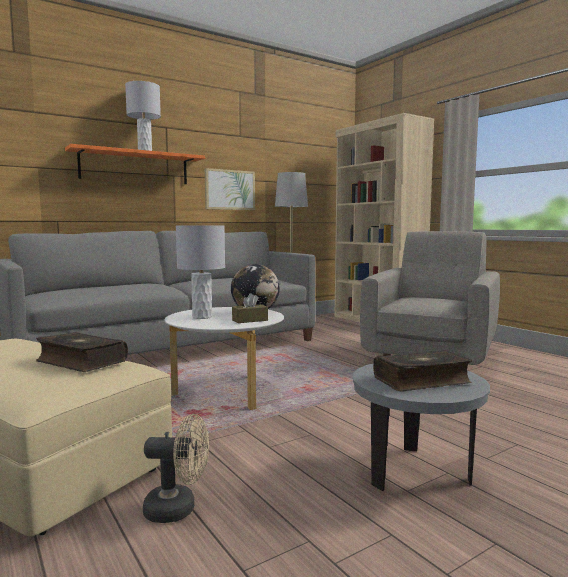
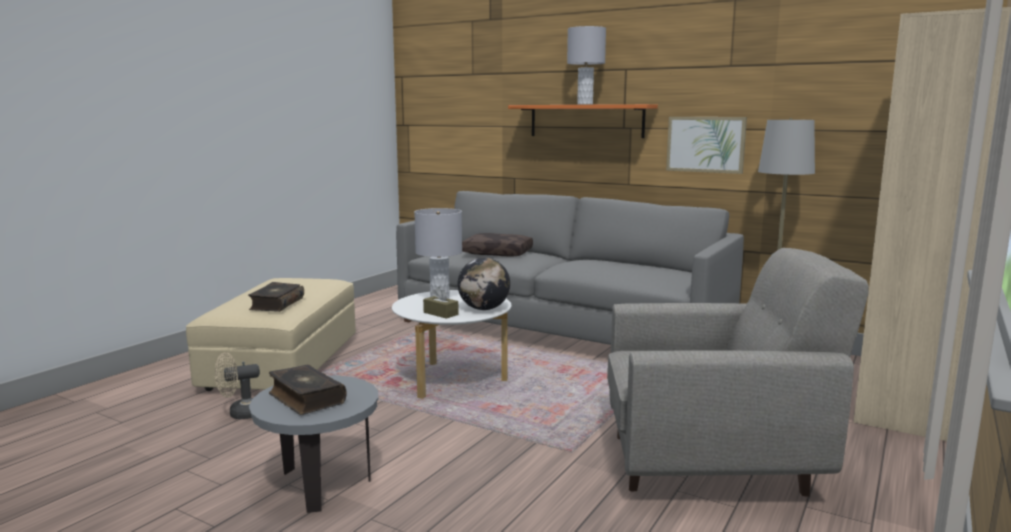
camera: 65 degrees right, 5 degrees up
beige fan [143,414,209,523] -> beige fan turned 90 degrees clockwise [215,352,260,419]
none -> brown pillow [462,233,533,256]

